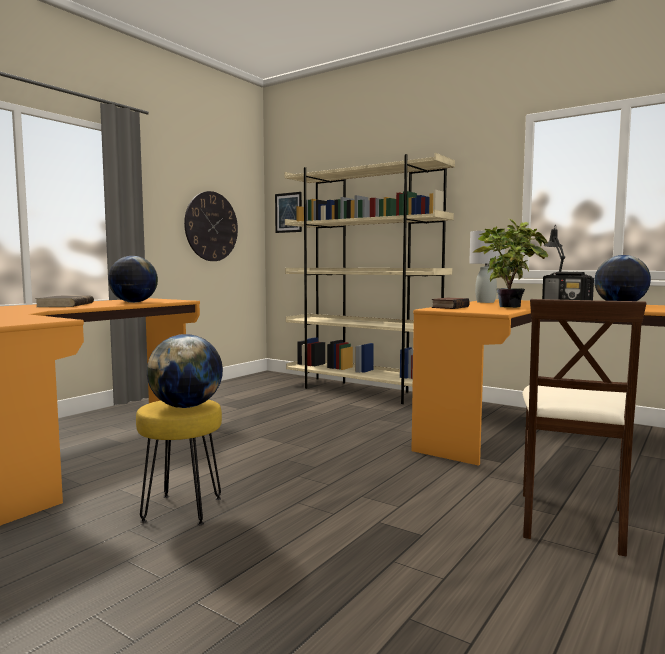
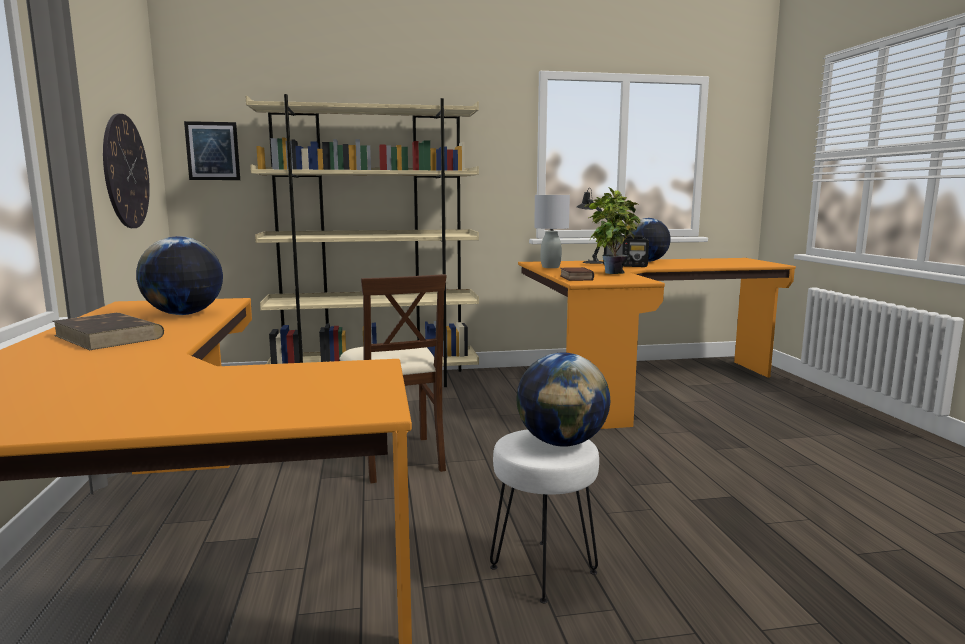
camera: 45 degrees left, 5 degrees up
yellow stool [136,400,222,525] -> white stool [490,429,599,603]
beige chair [522,299,646,557] -> beige chair moved to [339,274,447,483]

